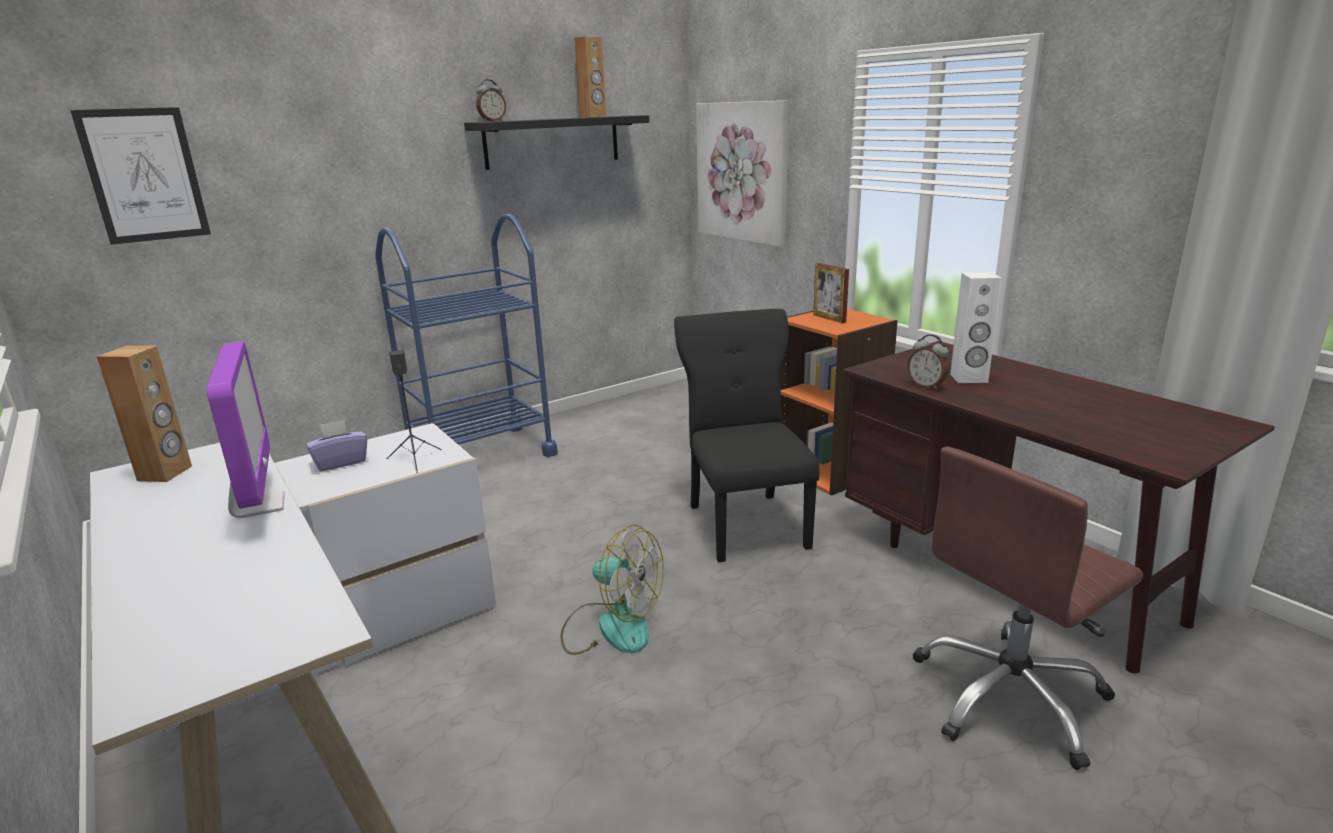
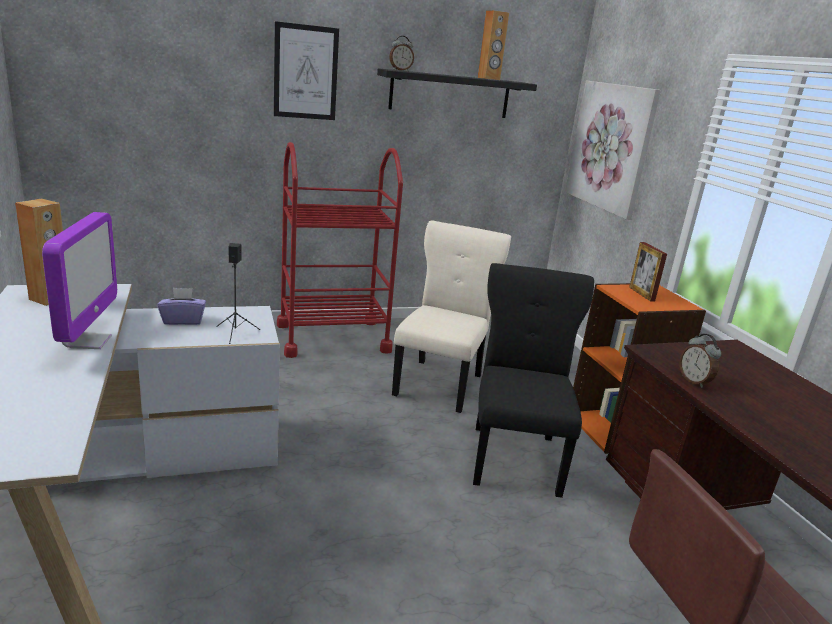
camera: 15 degrees right, 0 degrees up
picture [70,107,211,245] -> picture moved to [274,21,339,120]
blue cart [375,214,558,457] -> red cart [277,142,403,358]
fan [561,525,664,655] -> none
white speaker [950,272,1002,383] -> none
none -> beige chair [392,221,511,413]

